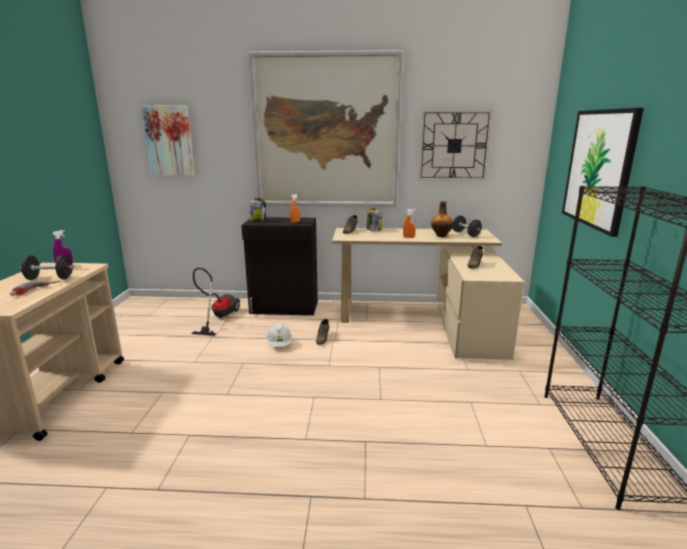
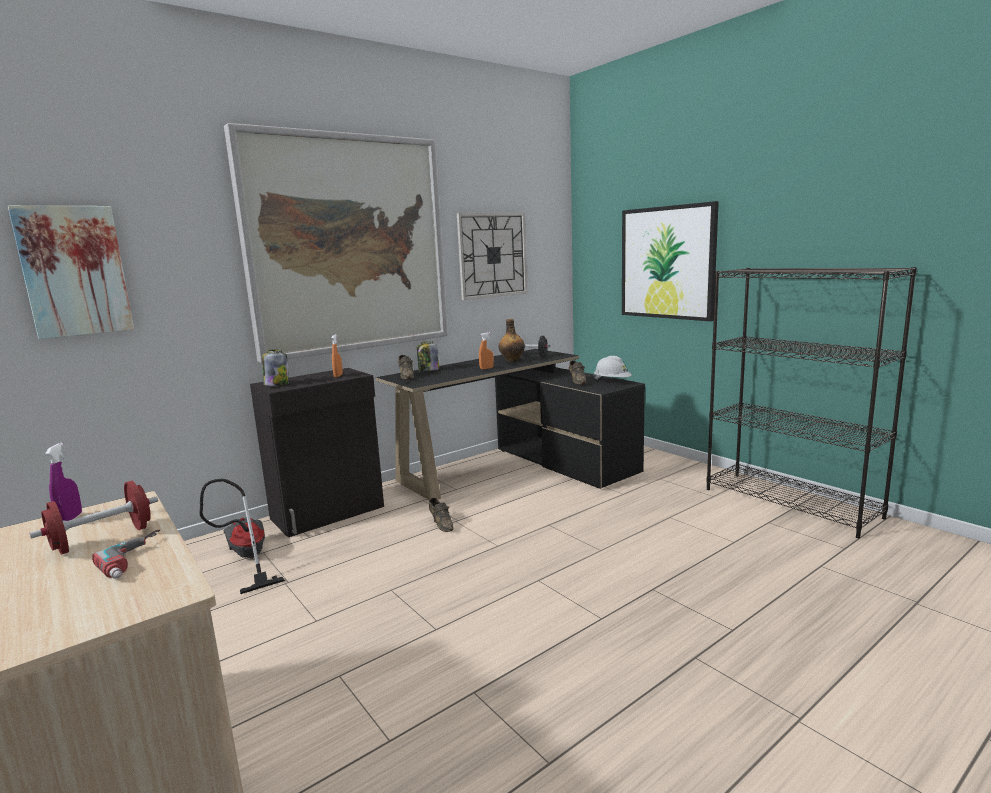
camera: 40 degrees left, 5 degrees down
black dumbbell [20,255,75,280] -> red dumbbell [30,481,158,555]
white hard hat [267,323,292,347] -> white hard hat moved to [594,356,632,380]
beige desk [332,228,525,360] -> black desk [376,349,645,500]

